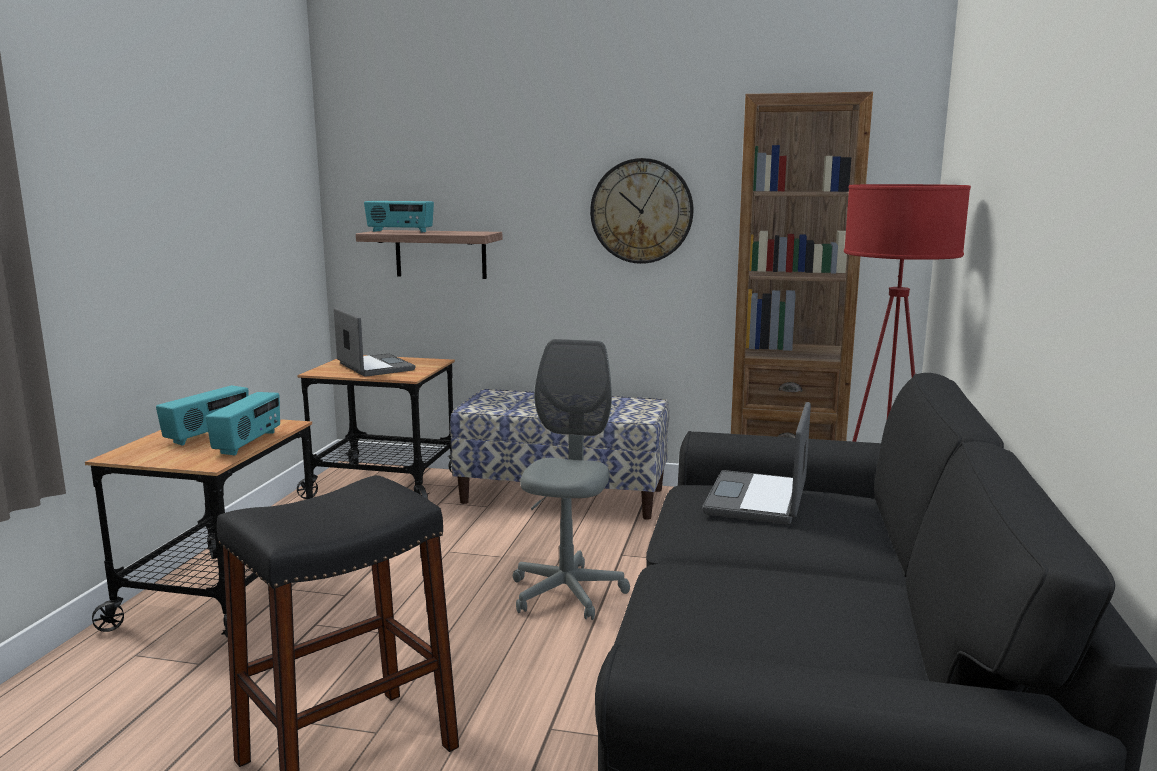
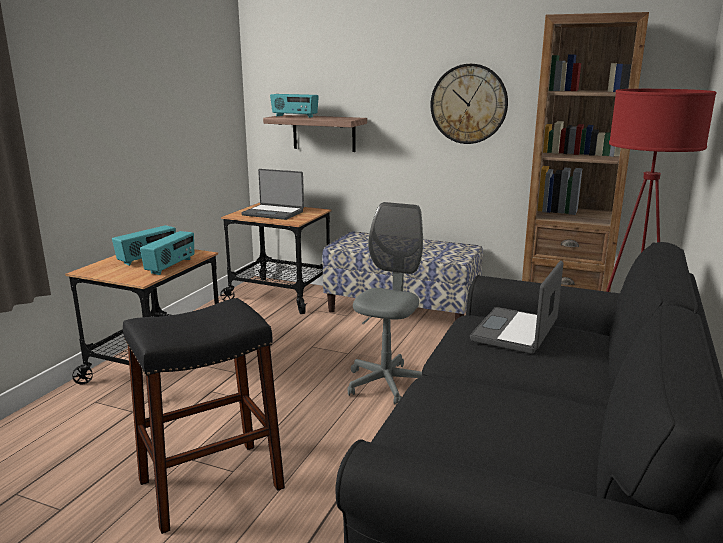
camera: 10 degrees right, 5 degrees up
laptop [334,308,415,377] -> laptop turned 135 degrees clockwise [241,169,304,220]

